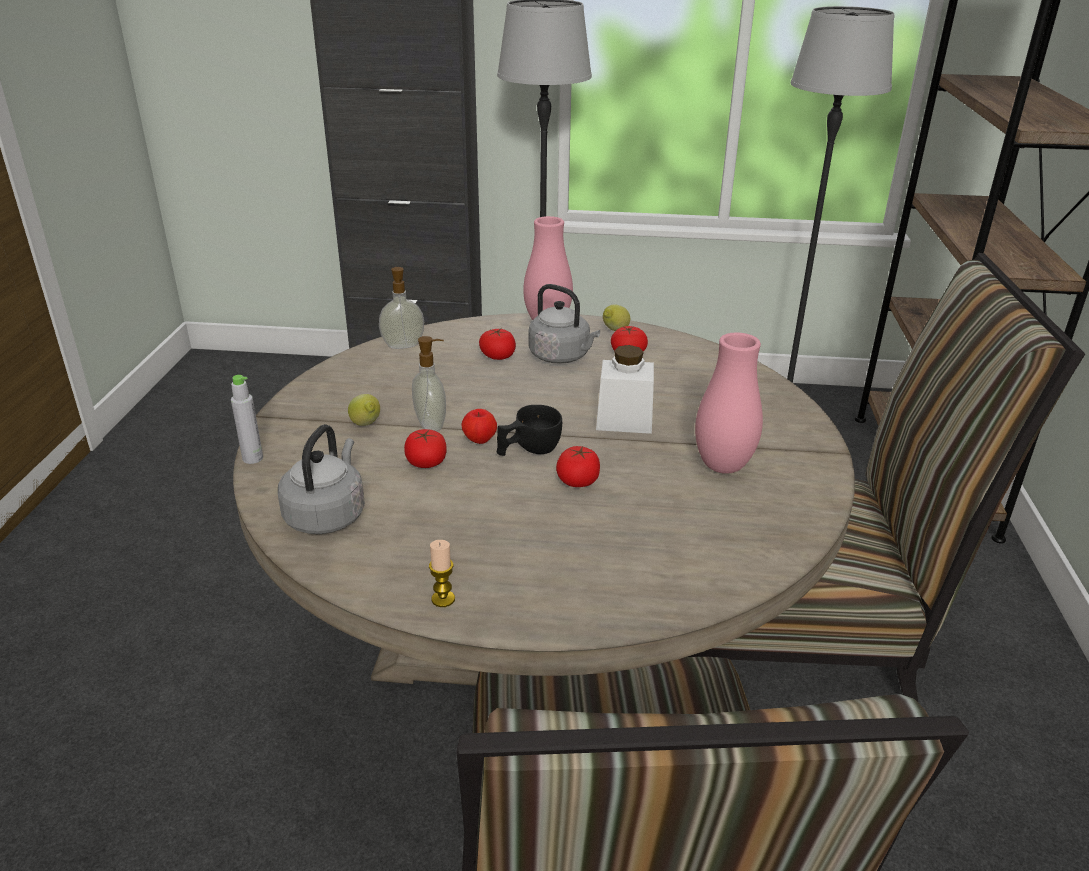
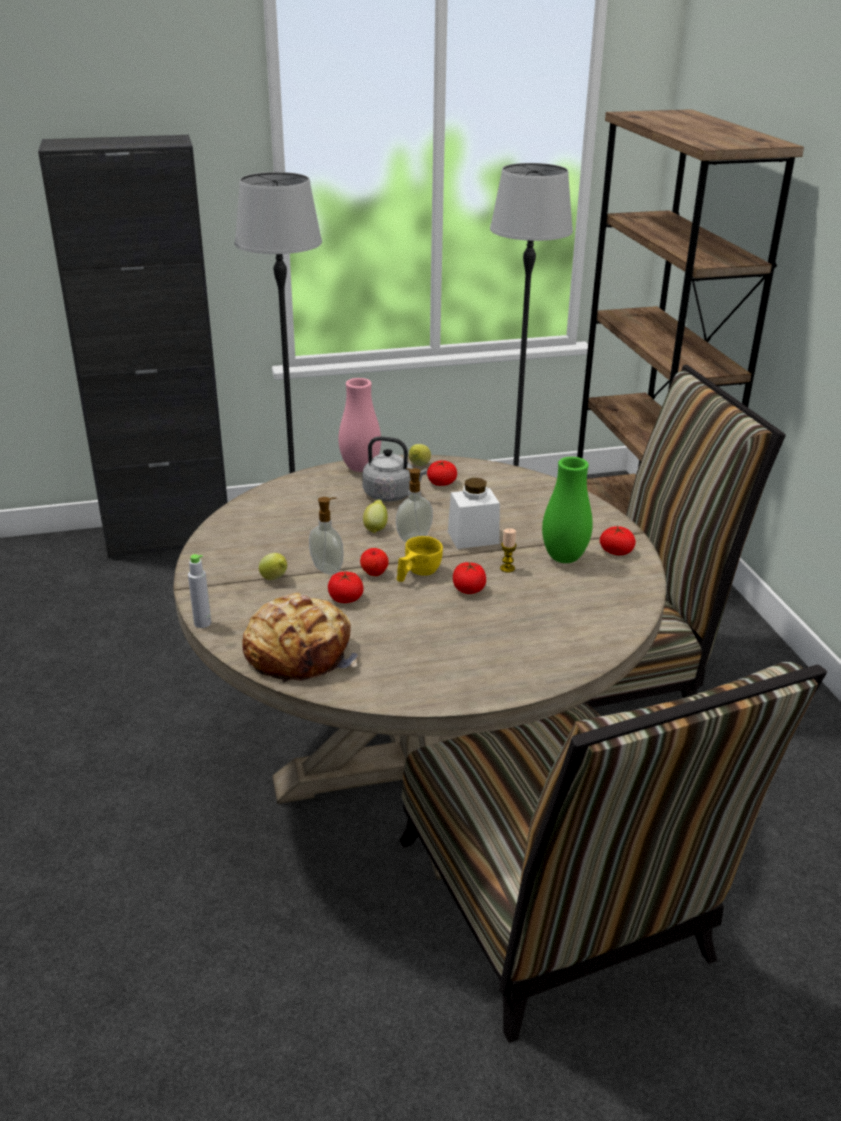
camera: 20 degrees left, 0 degrees up
grey kettle [278,424,365,534] -> bread [242,593,358,683]
soap dispenser [379,267,424,349] -> soap dispenser moved to [396,468,433,542]
candle [429,540,455,607] -> candle moved to [500,528,517,573]
tomato [479,328,516,360] -> tomato moved to [600,526,636,555]
black cup [496,405,562,456] -> yellow cup [397,536,443,582]
pink vase [695,332,763,474] -> green vase [542,457,593,563]
none -> lemon [363,500,388,533]

